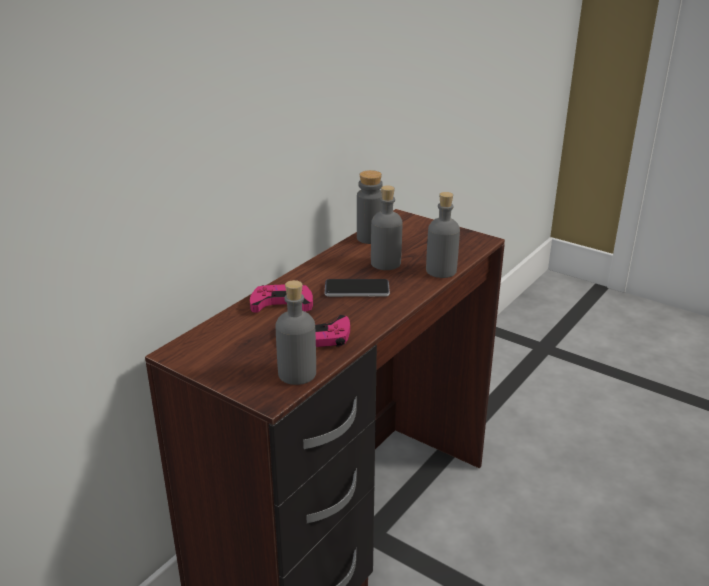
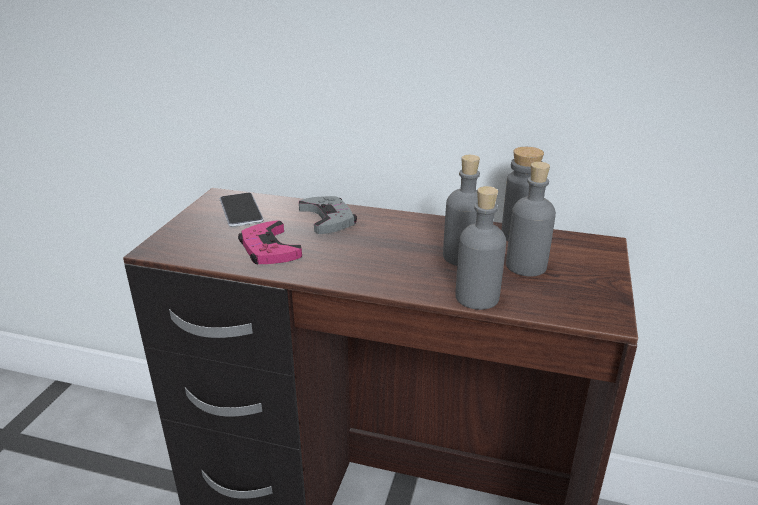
camera: 70 degrees right, 0 degrees up
pink game controller [250,285,313,313] -> grey game controller [299,196,357,234]
grey bottle [276,280,316,385] -> grey bottle moved to [506,162,556,277]
phone [325,279,390,297] -> phone moved to [220,193,264,227]

